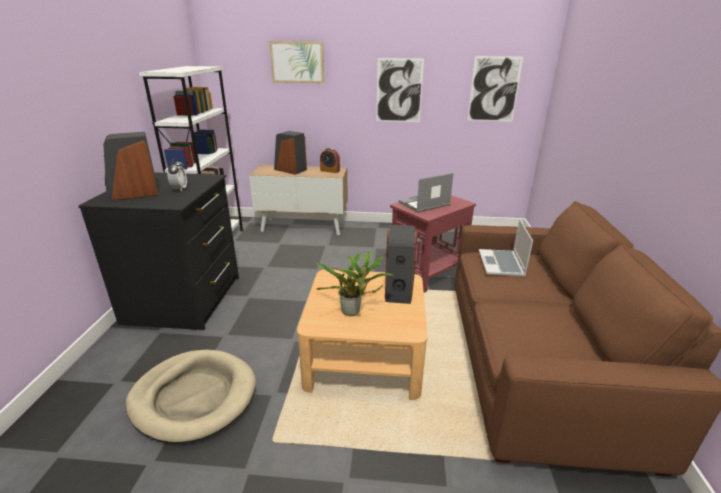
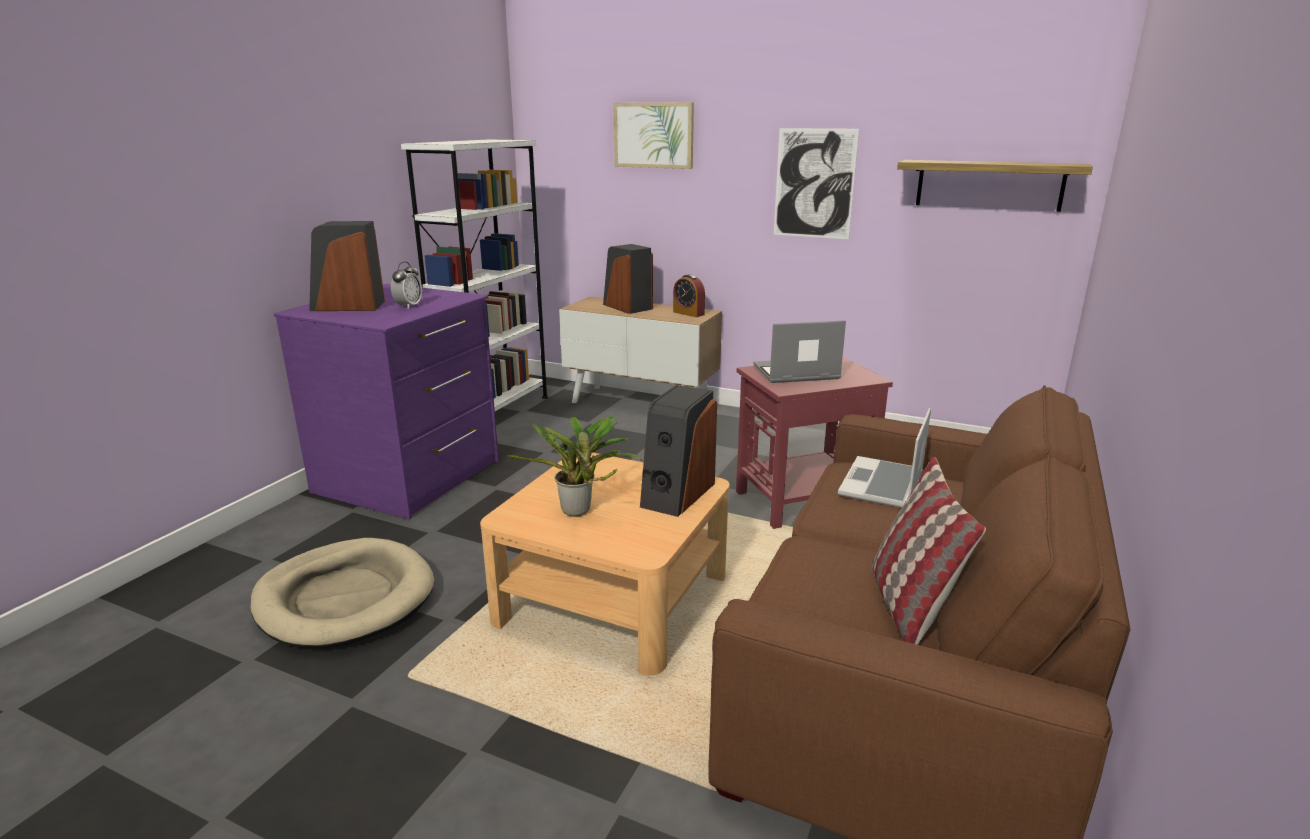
camera: 20 degrees right, 5 degrees down
black dresser [79,172,239,330] -> purple dresser [274,284,499,520]
picture [467,56,523,122] -> shelf [897,160,1093,212]
none -> pillow [872,457,986,645]

